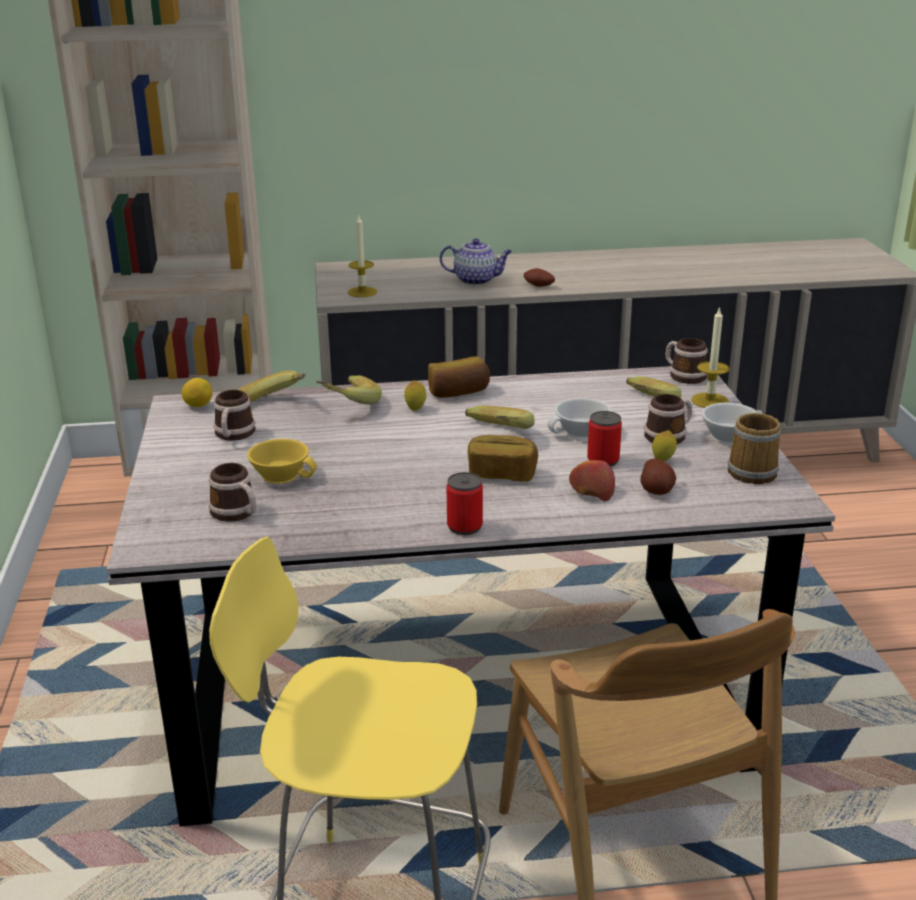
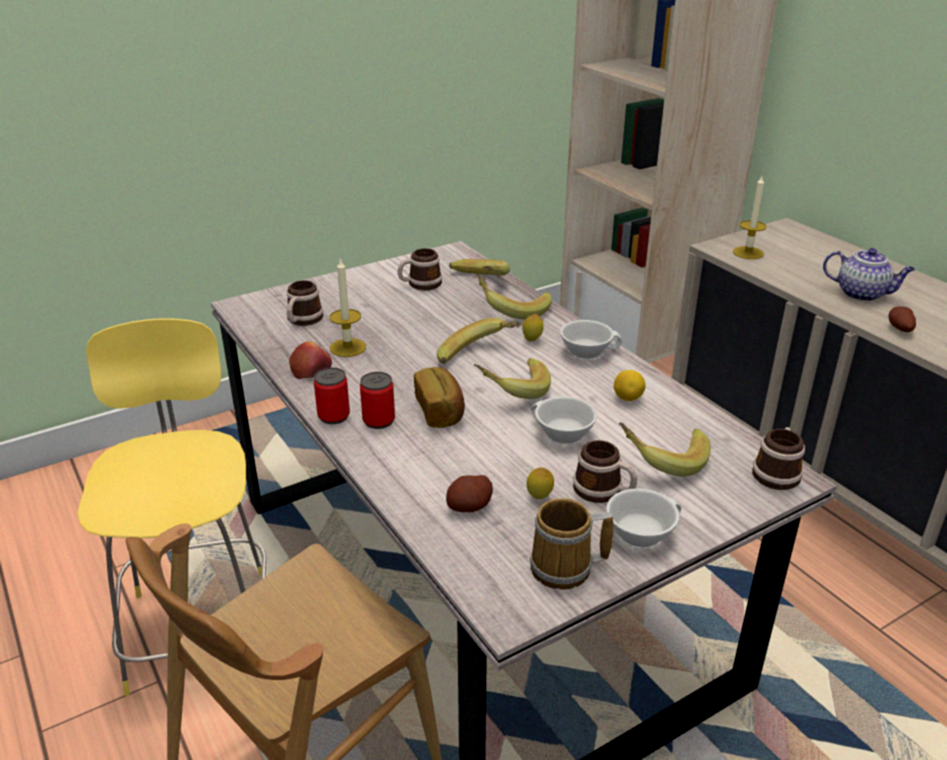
camera: 65 degrees right, 5 degrees up
lemon [182,378,212,407] -> lemon moved to [614,370,645,401]
yellow cup [247,439,317,484] -> none
bread [428,356,490,398] -> white cup [560,320,622,360]
teapot [440,238,512,285] -> teapot turned 45 degrees counterclockwise [823,248,915,301]
apple [569,460,615,502] -> apple moved to [289,341,332,379]
can [587,411,622,467] -> can moved to [360,372,395,429]
candle [691,306,730,408] -> candle moved to [330,258,366,357]
none -> banana [437,318,521,364]

